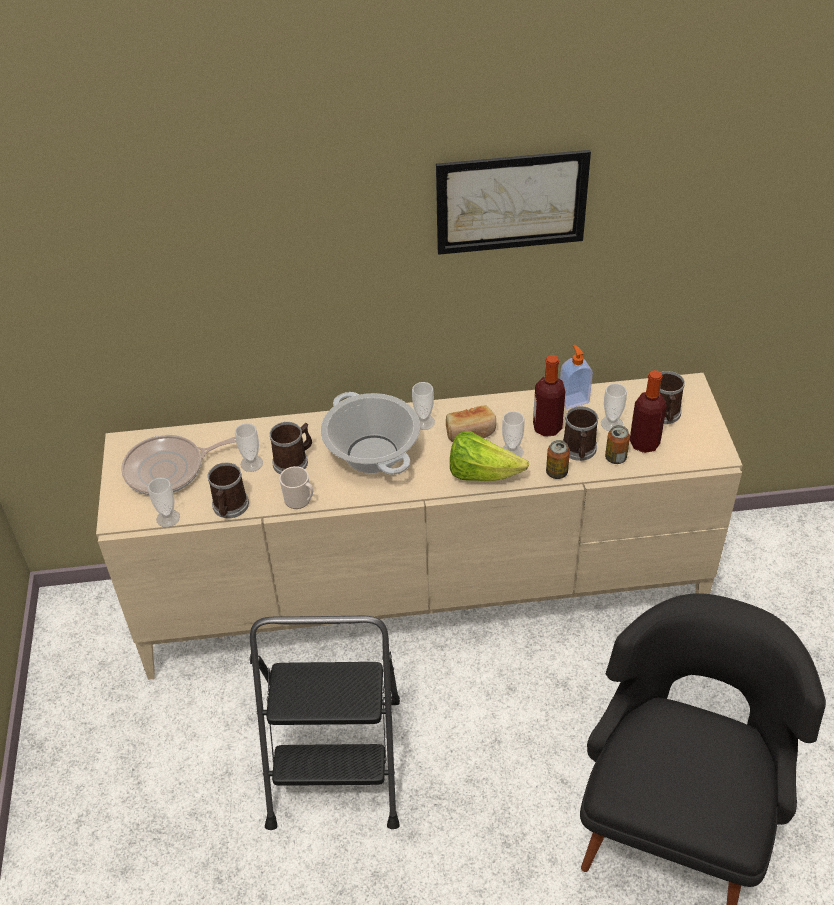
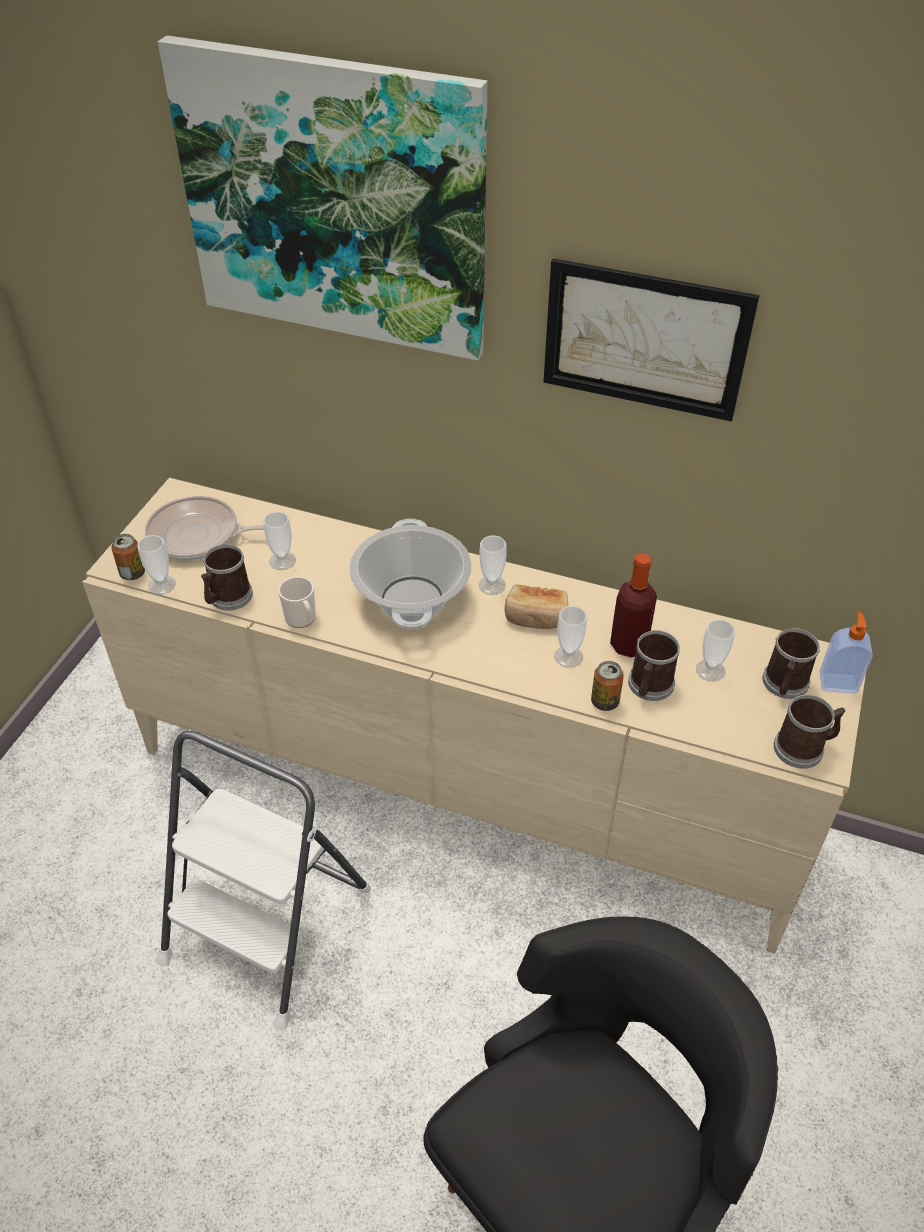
camera: 25 degrees right, 0 degrees up
black step ladder [250,616,400,830] -> white step ladder [155,731,371,1030]
mug [270,422,312,474] -> mug moved to [774,695,845,769]
lettuce [450,431,529,481] -> none
soap dispenser [560,345,593,409] -> soap dispenser moved to [819,612,872,694]
can [605,425,630,464] -> can moved to [111,534,145,580]
bottle [630,370,667,453] -> none
none -> picture [158,35,488,361]

